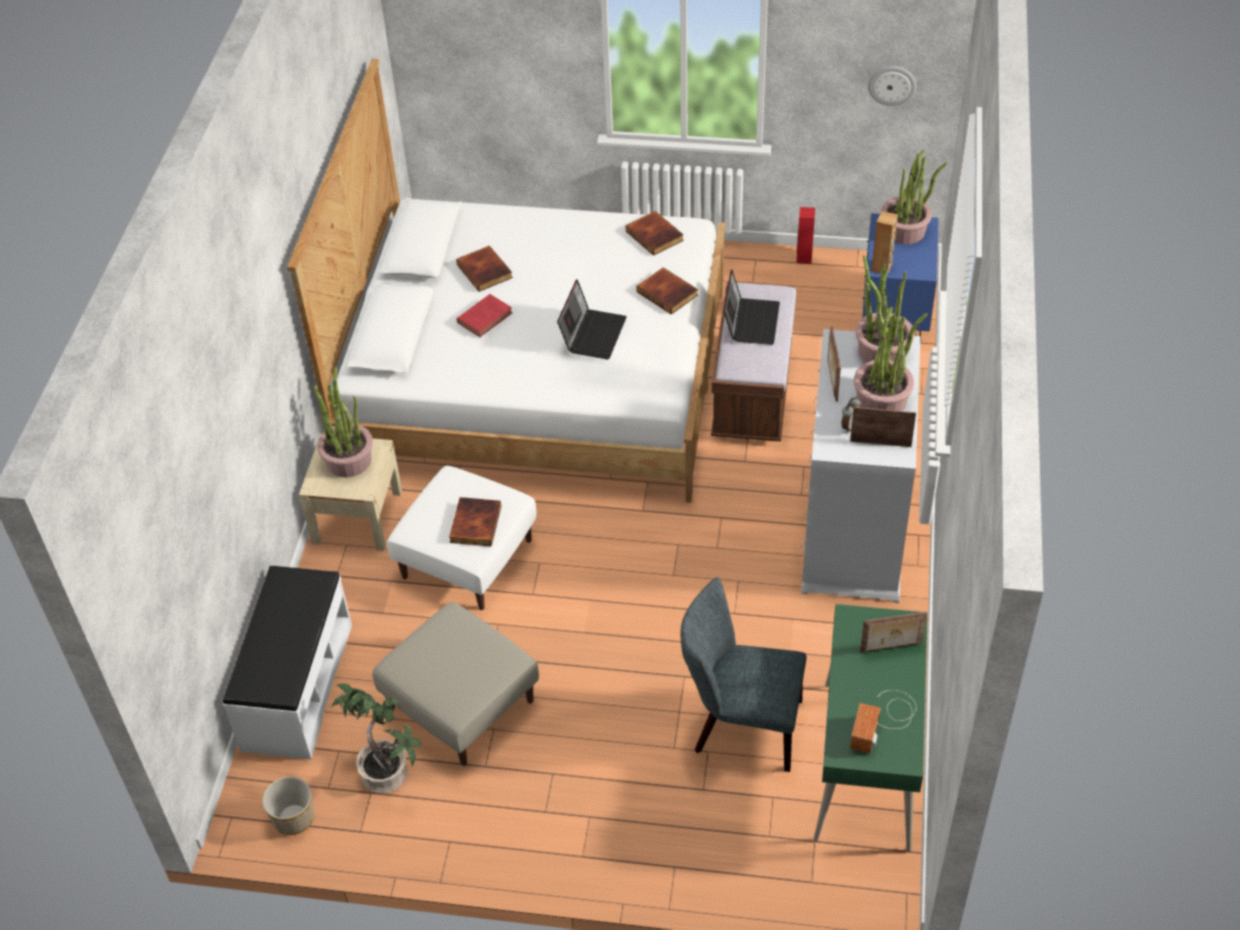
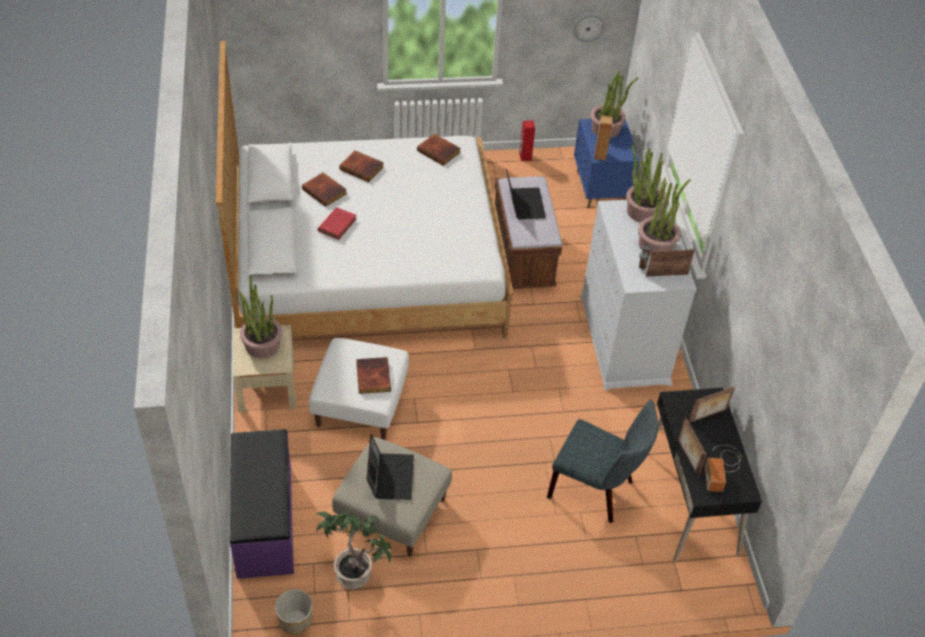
camera: 20 degrees left, 0 degrees up
white bench [223,566,352,759] -> purple bench [230,429,294,579]
laptop [557,279,627,359] -> laptop moved to [367,434,414,500]
book [636,267,698,315] -> book moved to [339,150,384,182]
grey chair [680,577,806,772] -> grey chair turned 150 degrees counterclockwise [547,400,658,523]
green desk [814,604,928,852] -> black desk [657,388,762,561]
picture frame [827,326,841,402] -> picture frame moved to [678,418,707,477]

